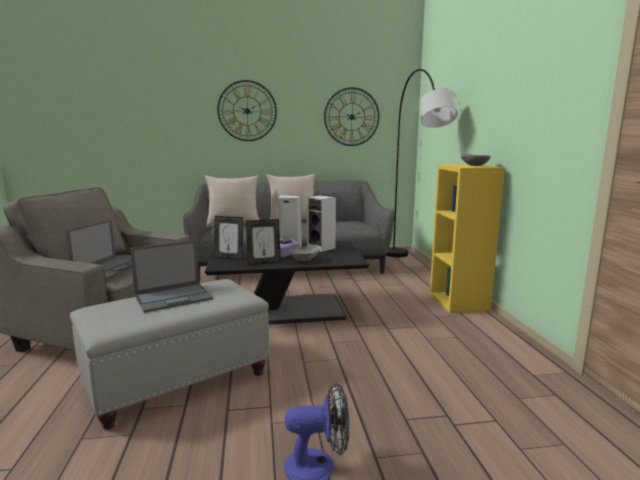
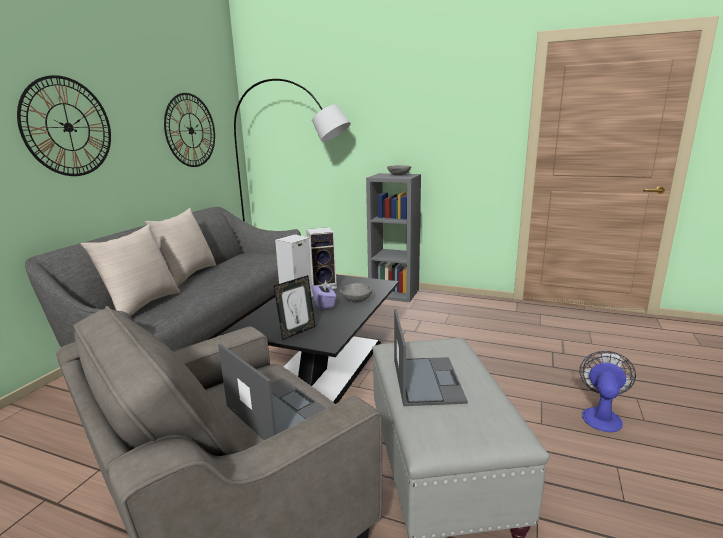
camera: 60 degrees left, 5 degrees up
picture frame [246,219,281,265] -> none
yellow bookcase [430,164,505,313] -> grey bookcase [366,173,421,302]

